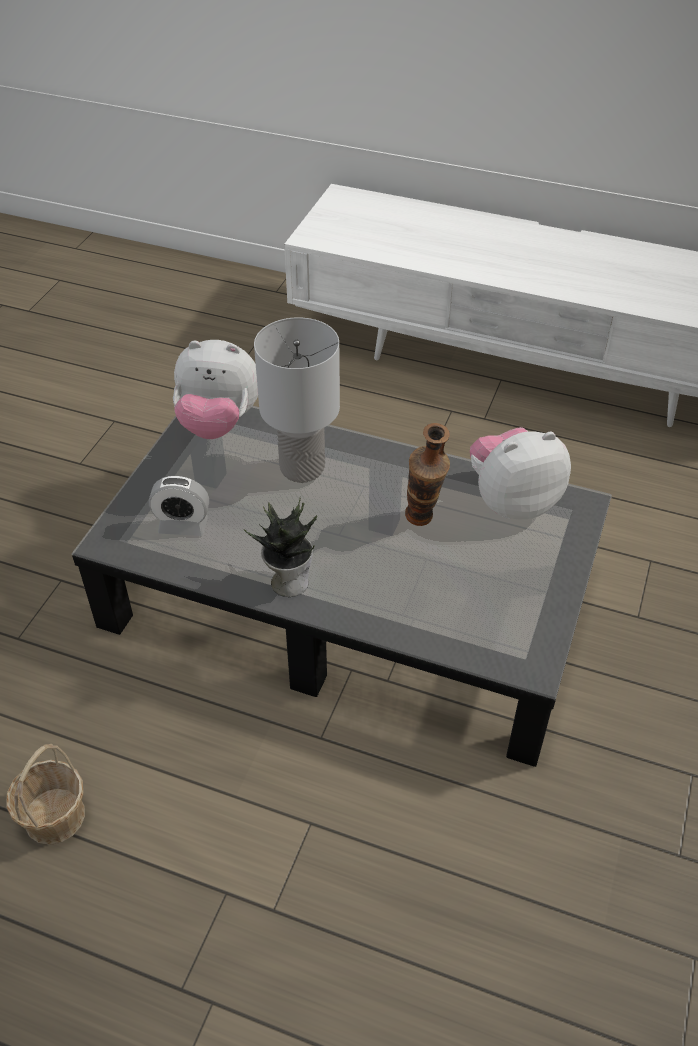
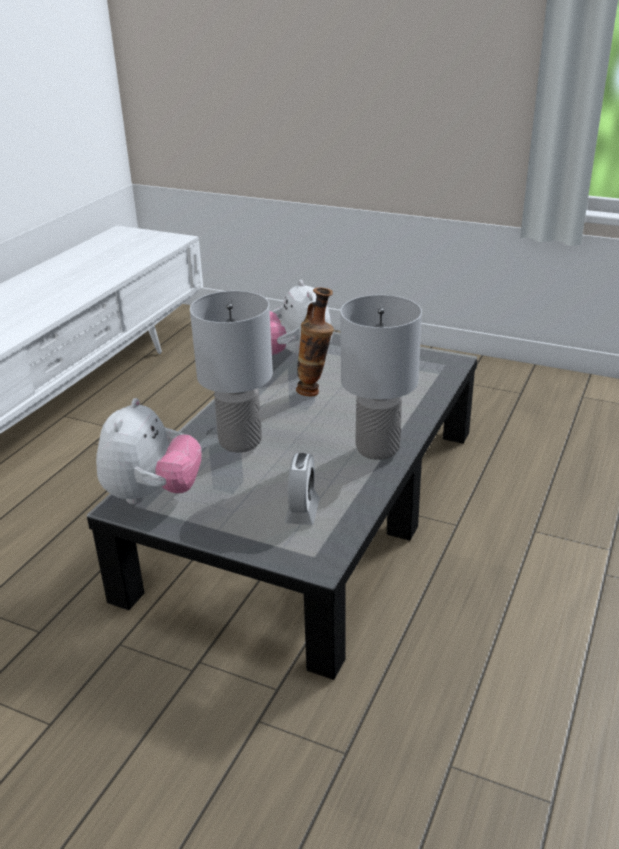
camera: 85 degrees left, 15 degrees down
basket [6,744,85,845] -> none
potted plant [244,498,317,597] -> grey table lamp [340,295,422,460]

